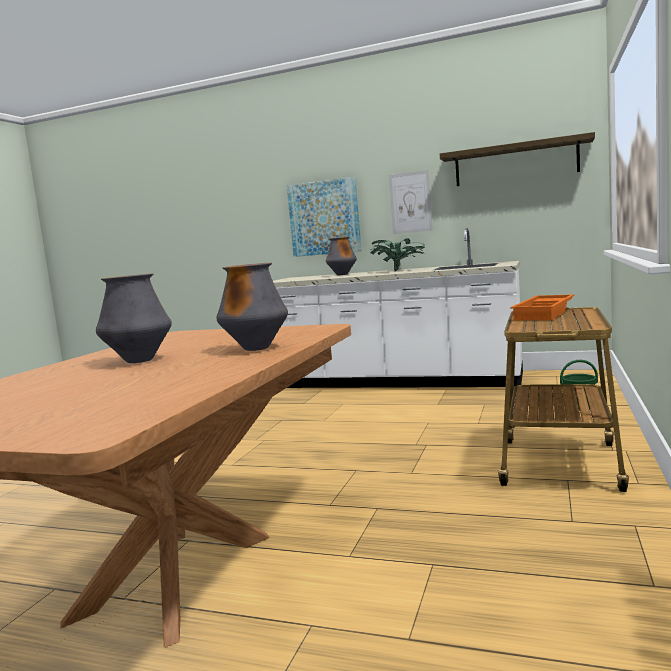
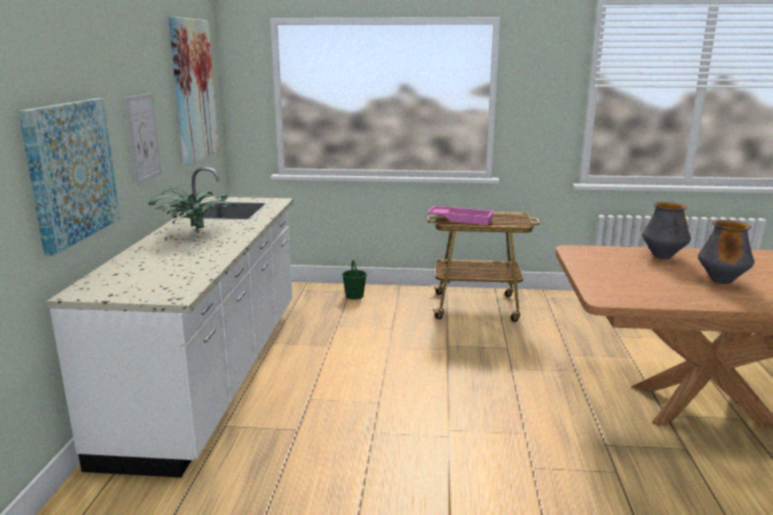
camera: 105 degrees left, 10 degrees up
vase [326,237,357,275] -> none
shelf [440,132,595,186] -> picture [168,17,219,166]
orange tray [510,294,574,320] -> pink tray [427,206,494,225]

